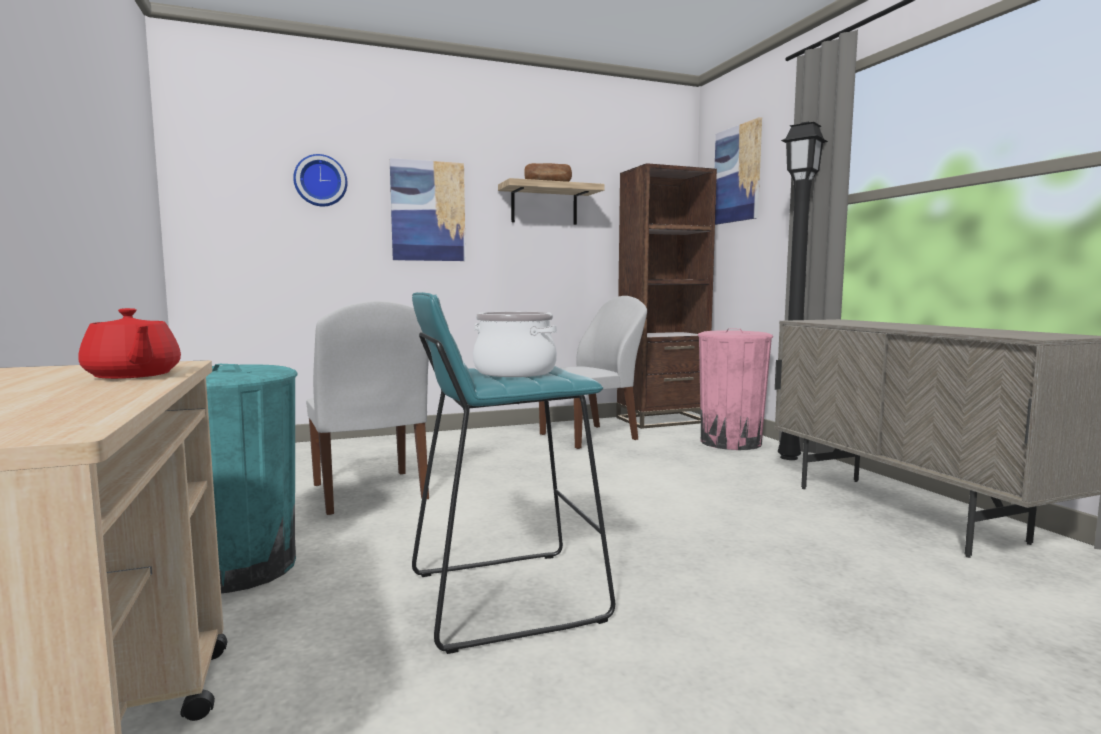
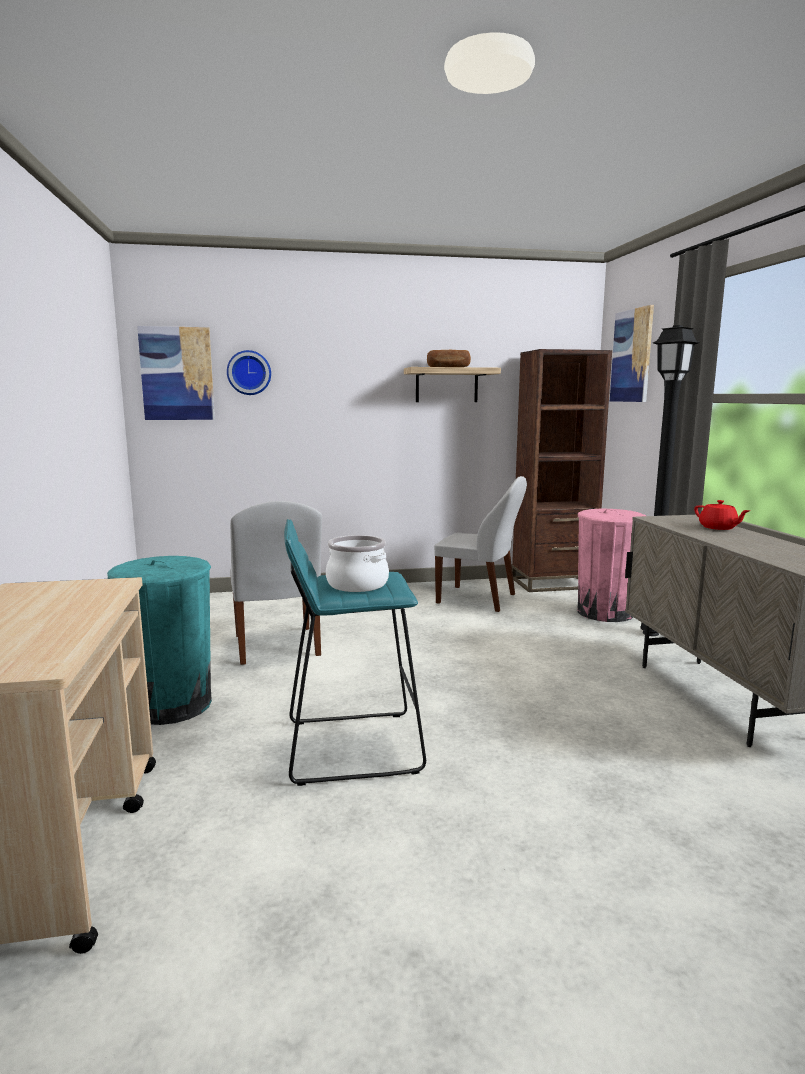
camera: 10 degrees right, 5 degrees up
red teapot [78,308,181,379] -> red teapot moved to [694,500,750,530]
picture [390,158,466,261] -> picture moved to [137,326,215,420]
white chair [539,296,647,449] -> white chair turned 45 degrees clockwise [434,476,527,612]

